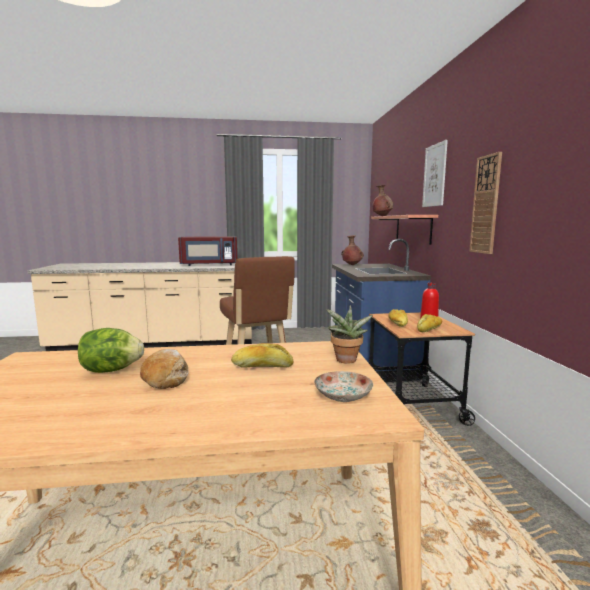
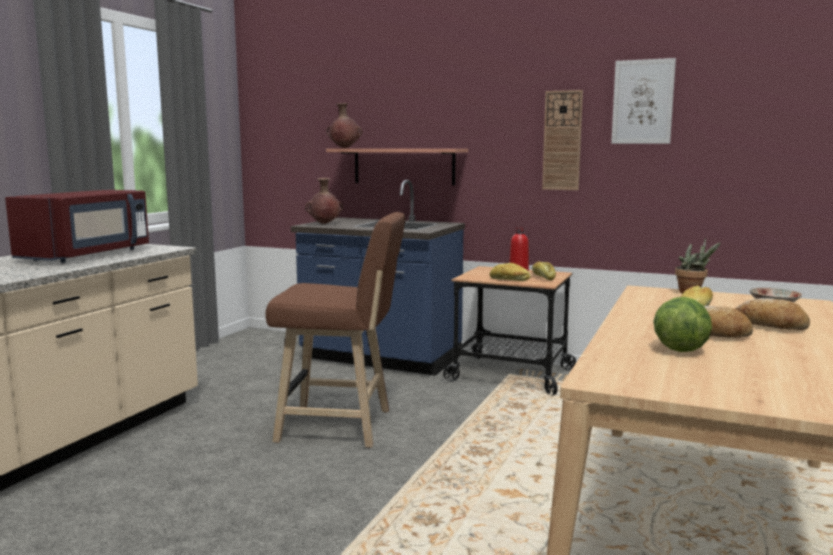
camera: 60 degrees left, 0 degrees up
picture [422,140,448,207] -> picture moved to [611,58,676,144]
none -> bread [734,298,810,330]

